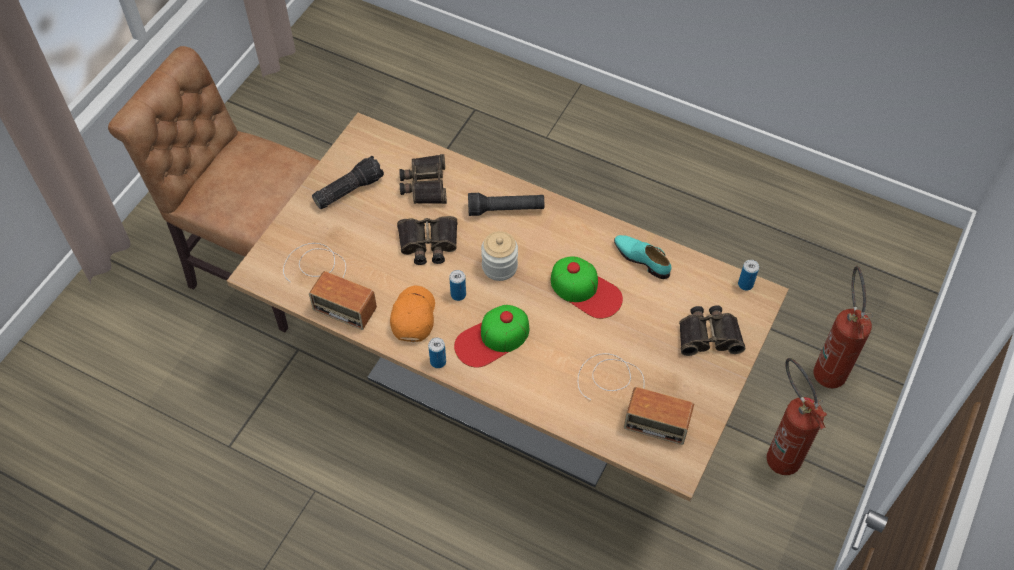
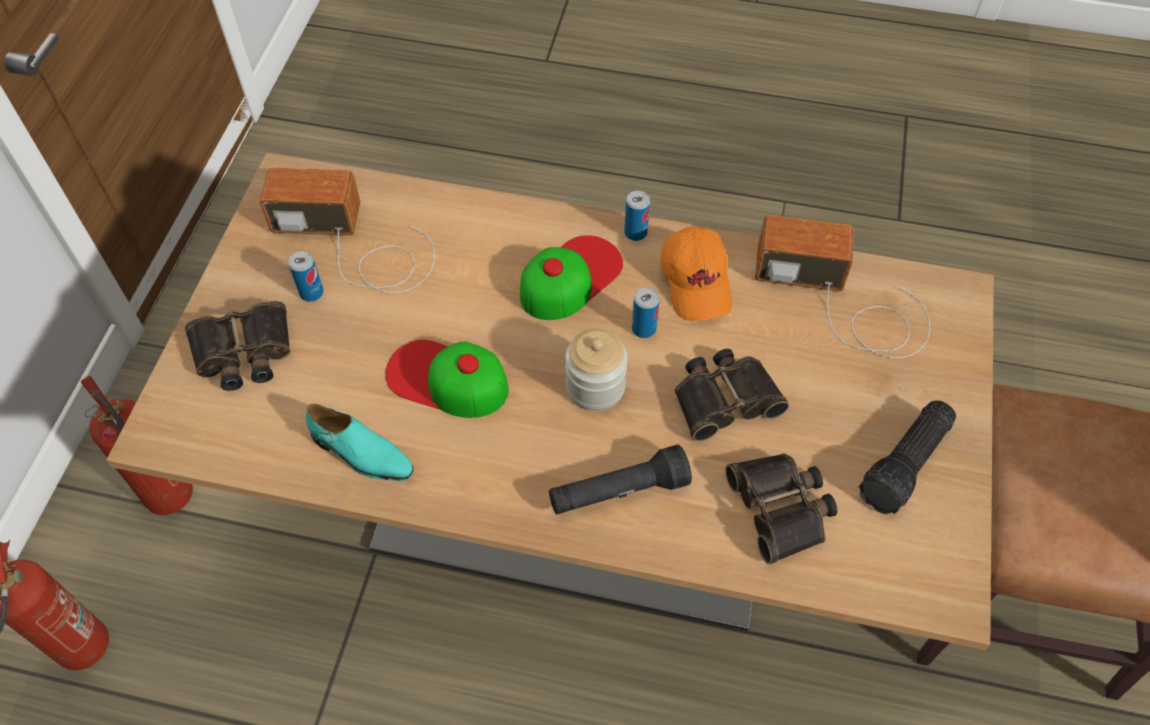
camera: 165 degrees right, 0 degrees up
can [738,260,759,291] -> can moved to [288,251,324,302]

